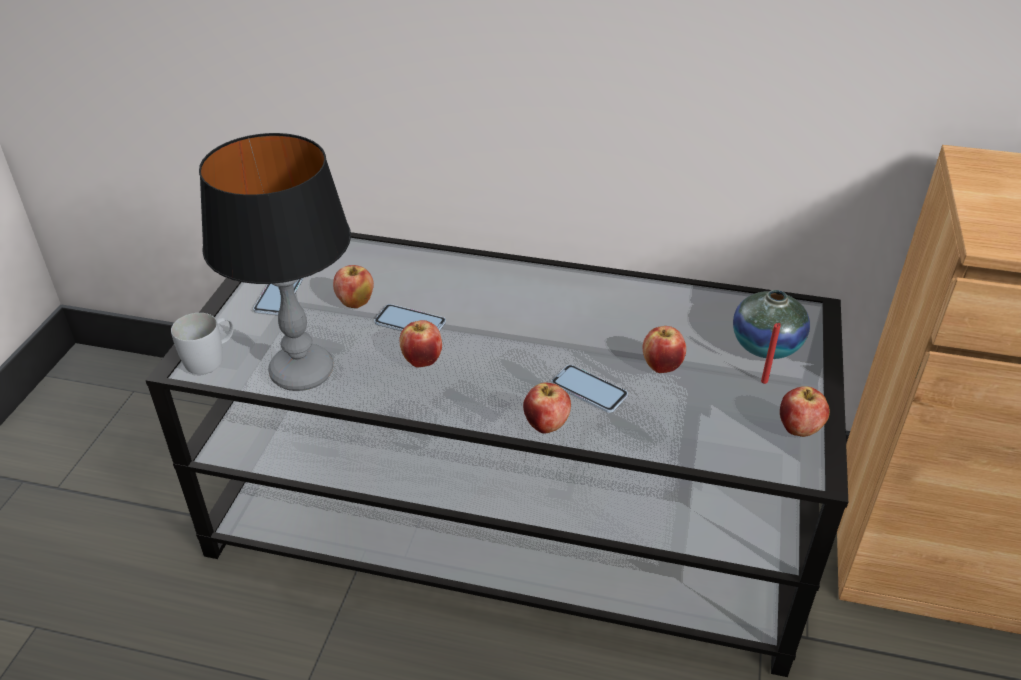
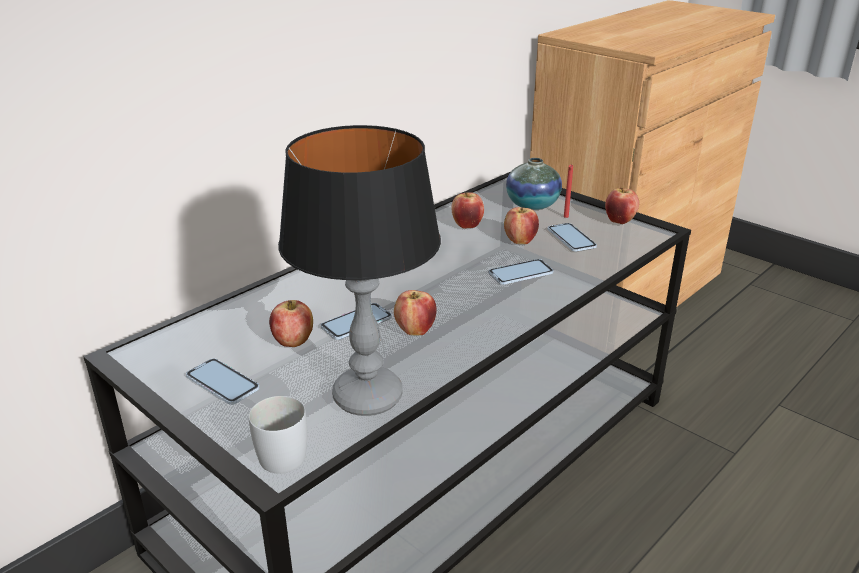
camera: 60 degrees left, 10 degrees down
apple [523,382,571,433] -> apple moved to [451,192,484,229]
none -> phone [548,223,597,252]

